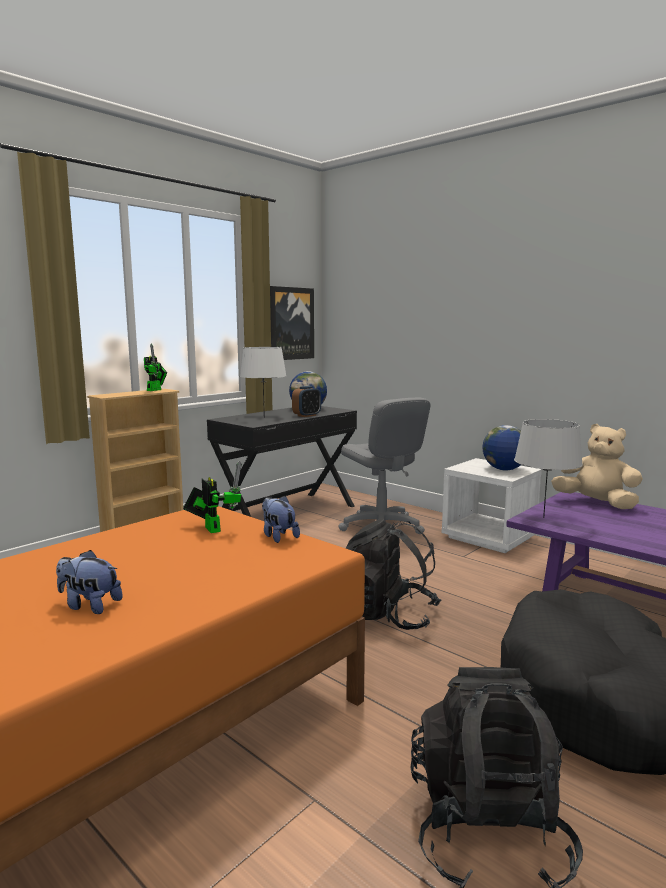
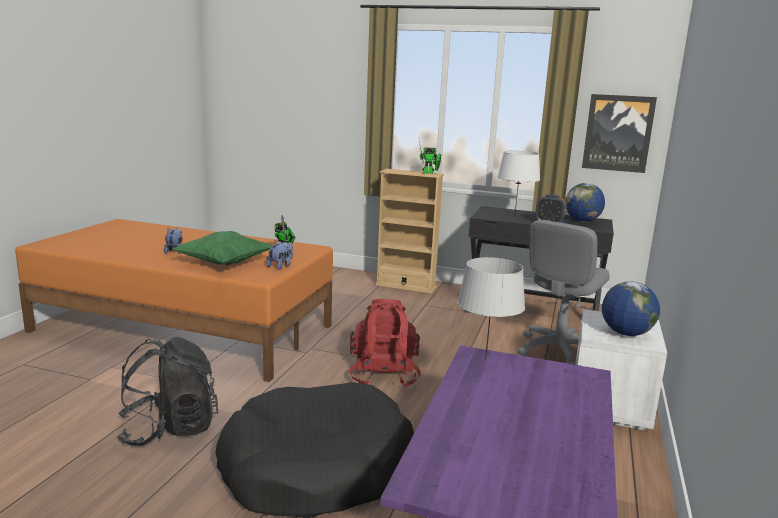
camera: 65 degrees right, 5 degrees up
black backpack [346,519,441,630] -> red backpack [349,299,421,388]
beige plush toy [551,424,643,509] -> none
none -> green pillow [173,231,273,265]

